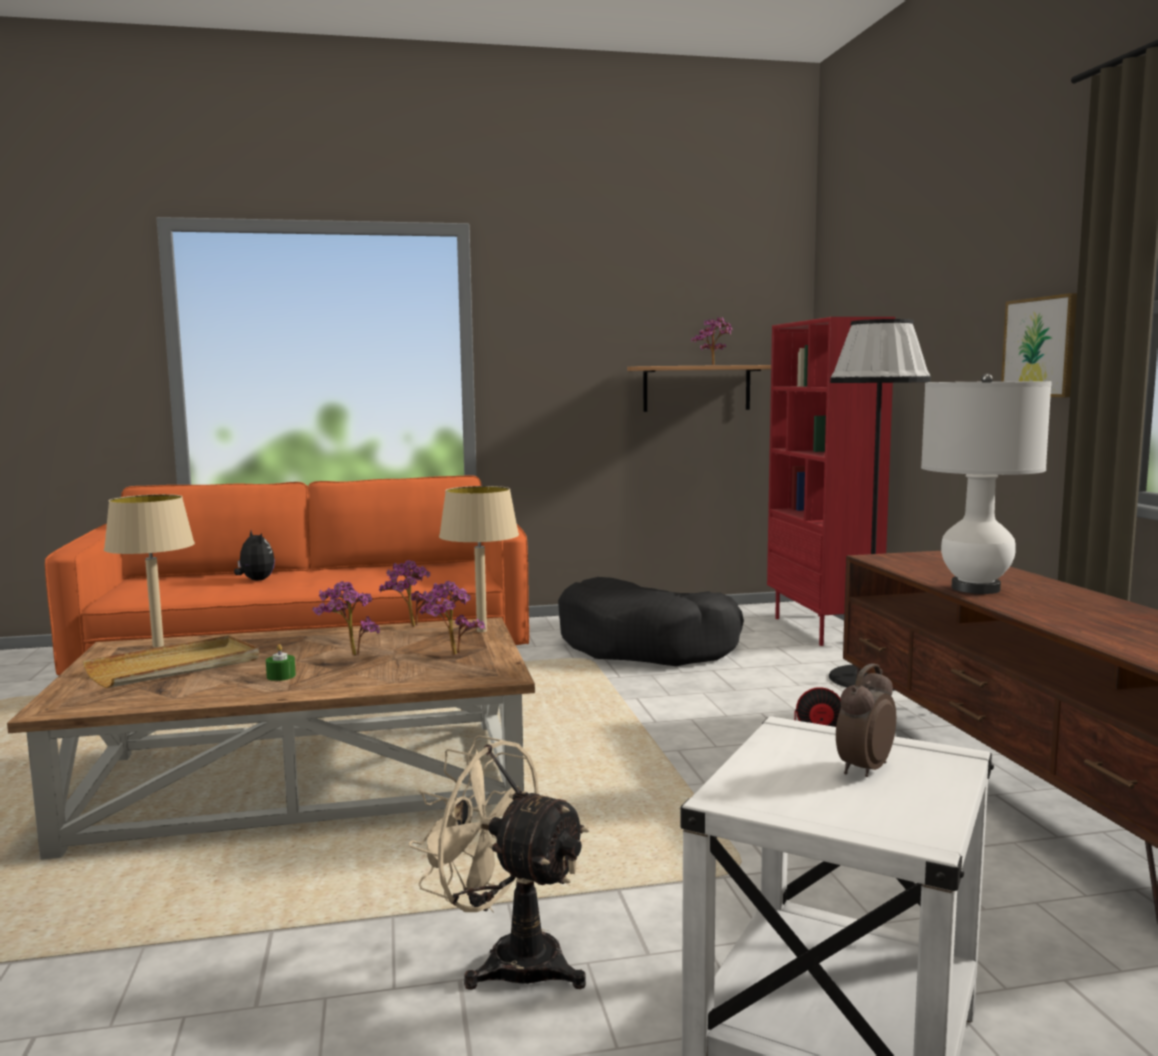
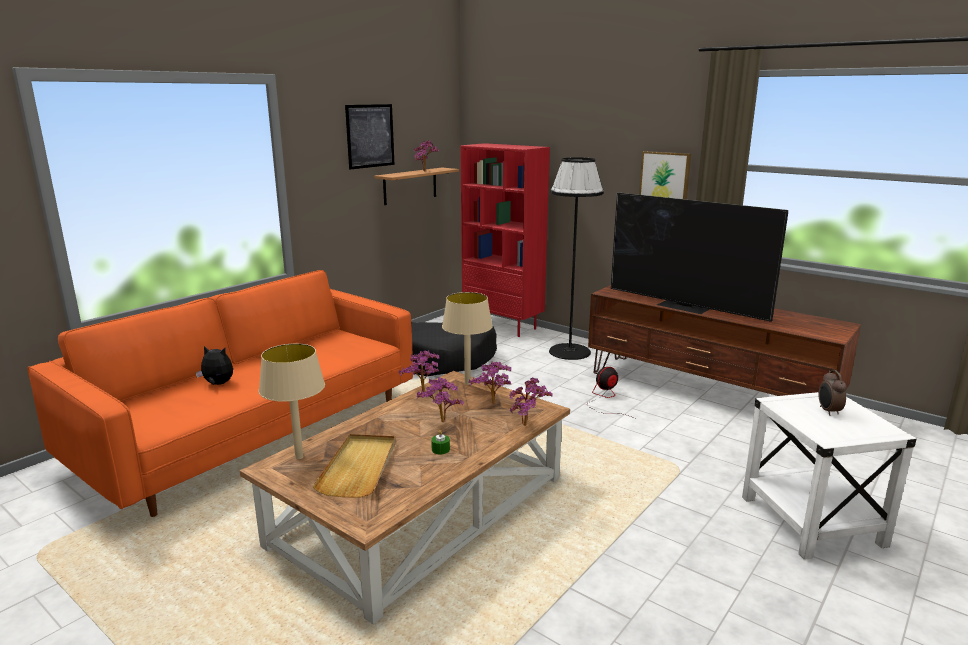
camera: 40 degrees left, 10 degrees up
beige fan [409,735,589,990] -> none
white table lamp [921,373,1052,594] -> television [611,192,788,322]
none -> picture [345,104,395,169]
none -> potted plant [509,377,553,426]

